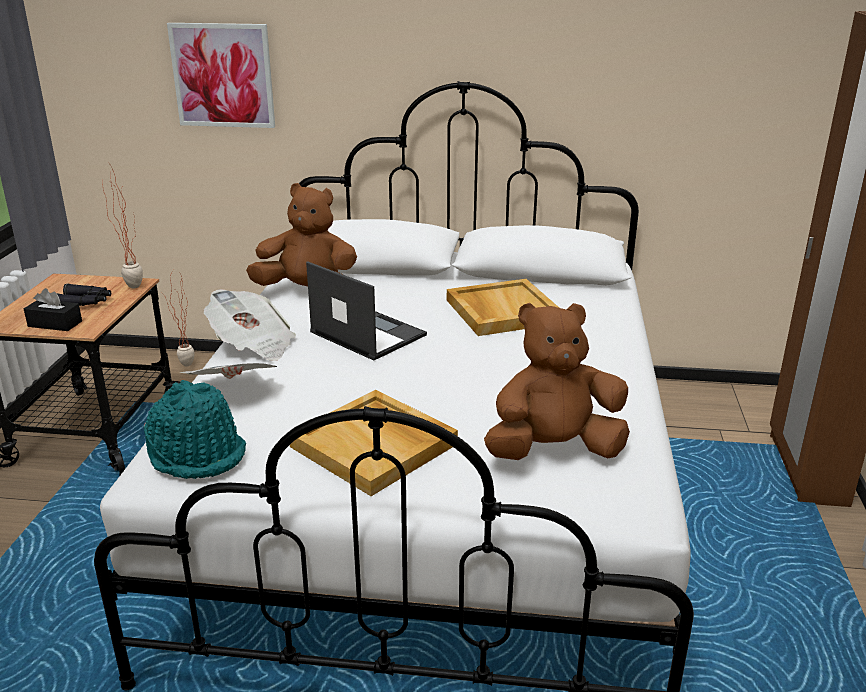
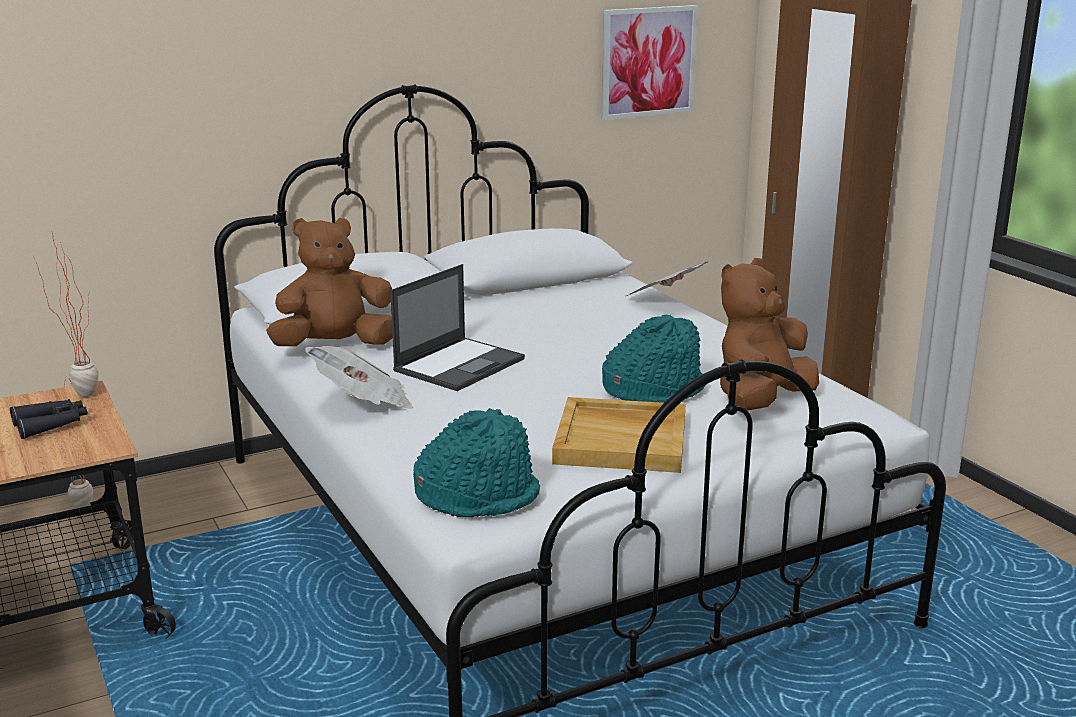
camera: 35 degrees left, 5 degrees down
black tissue box [24,288,82,331] -> none
picture [167,23,275,128] -> picture moved to [602,5,698,120]
newspaper [179,363,277,379] -> newspaper moved to [626,262,708,296]
laptop [306,261,427,360] -> laptop turned 120 degrees clockwise [390,264,525,391]
beige tray [447,279,559,336] -> none
none -> turquoise hat [602,315,706,403]

